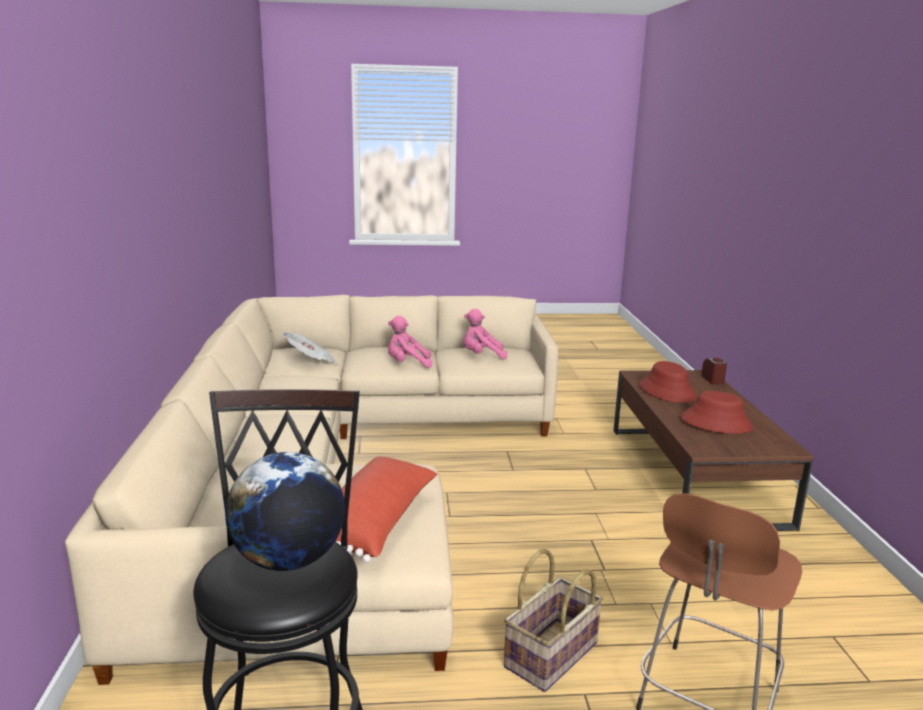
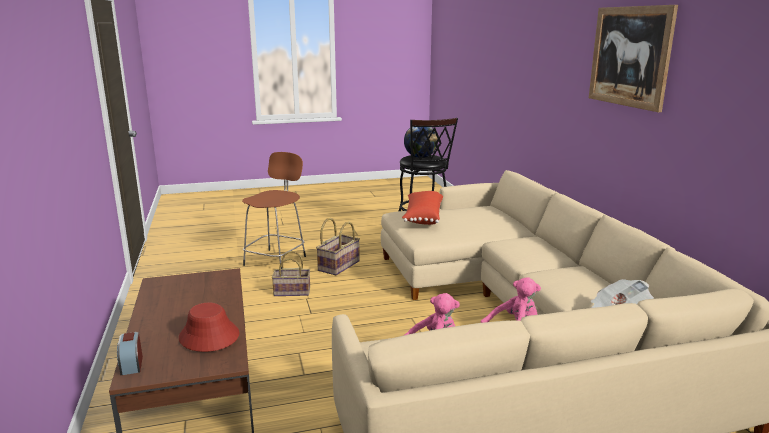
camera: 170 degrees right, 0 degrees up
red hat [680,391,753,434] -> none
none -> basket [272,251,310,296]
none -> picture [589,5,678,112]

